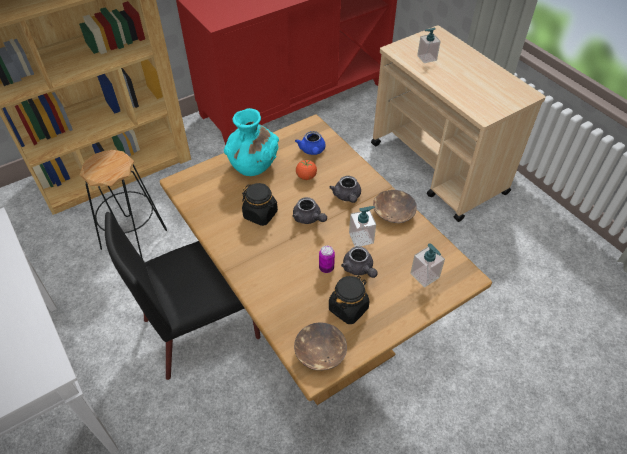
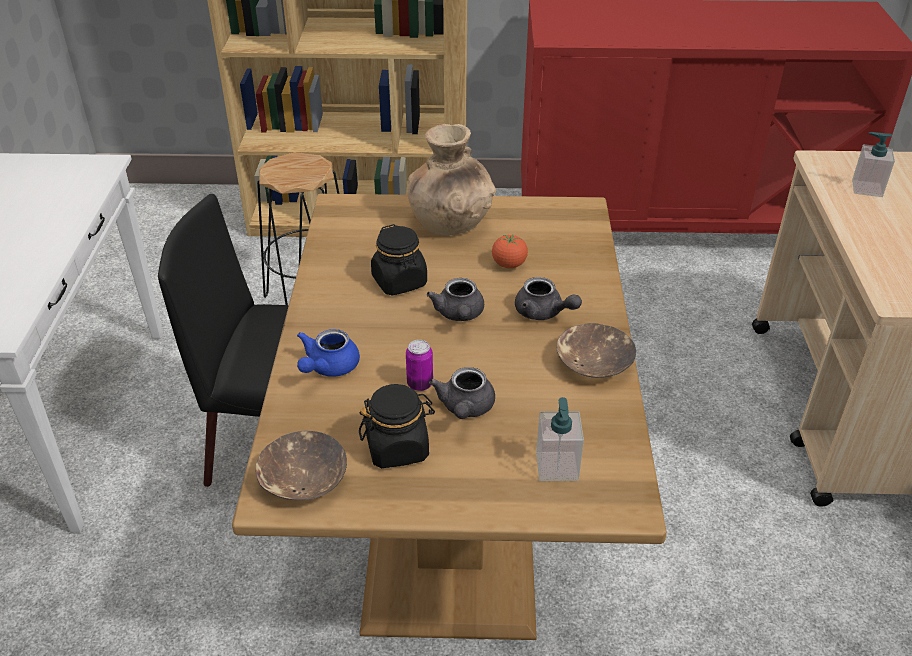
camera: 35 degrees right, 10 degrees down
turquoise vase [224,108,279,176] -> brown vase [408,124,496,235]
blue teapot [295,131,325,155] -> blue teapot moved to [297,329,360,377]
grey teapot [329,176,361,203] -> grey teapot turned 75 degrees counterclockwise [515,277,582,320]
soap dispenser [349,206,376,247] -> none

